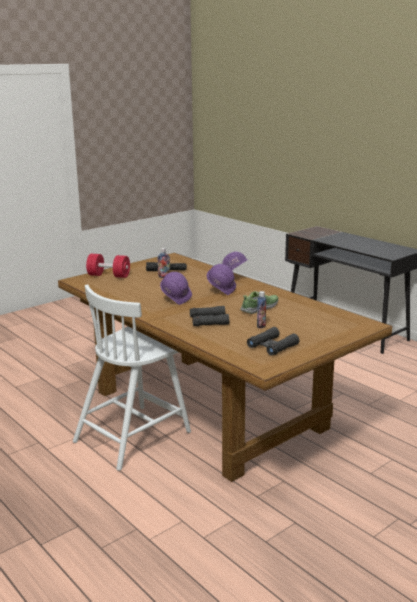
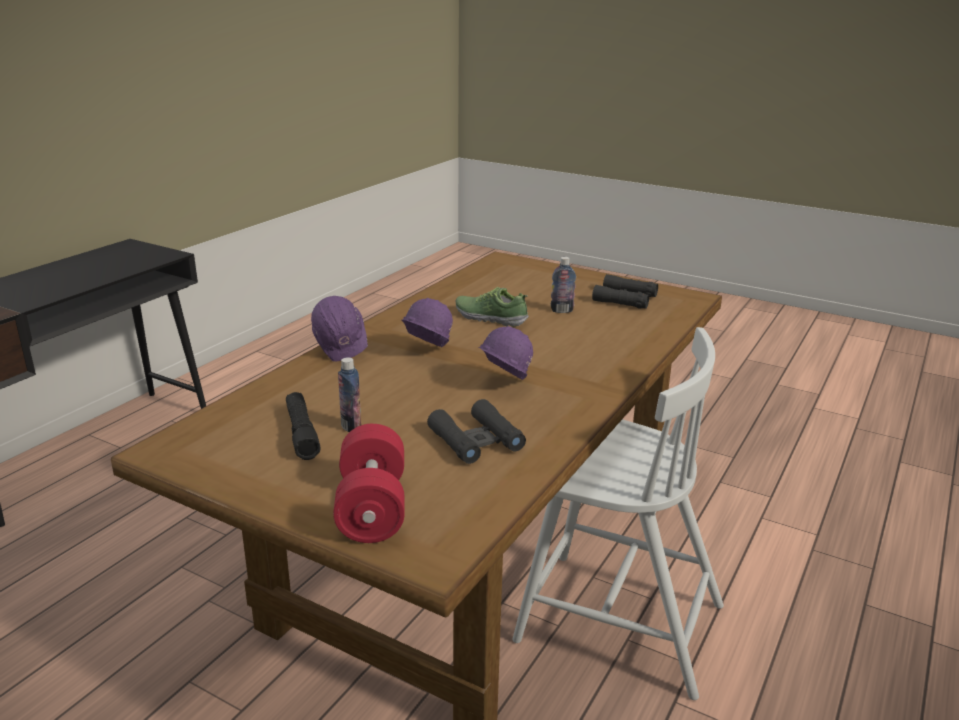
camera: 110 degrees left, 5 degrees up
black binoculars [190,306,229,326] -> black binoculars moved to [427,399,526,464]

